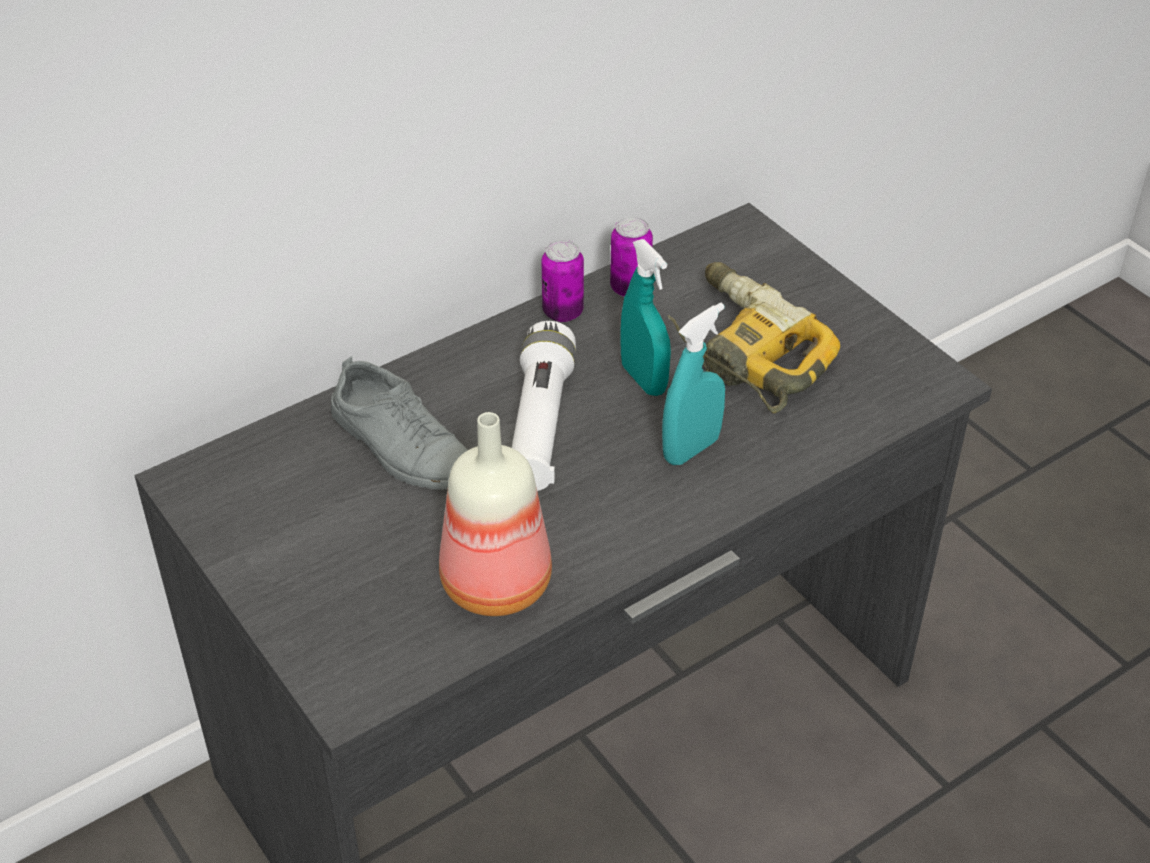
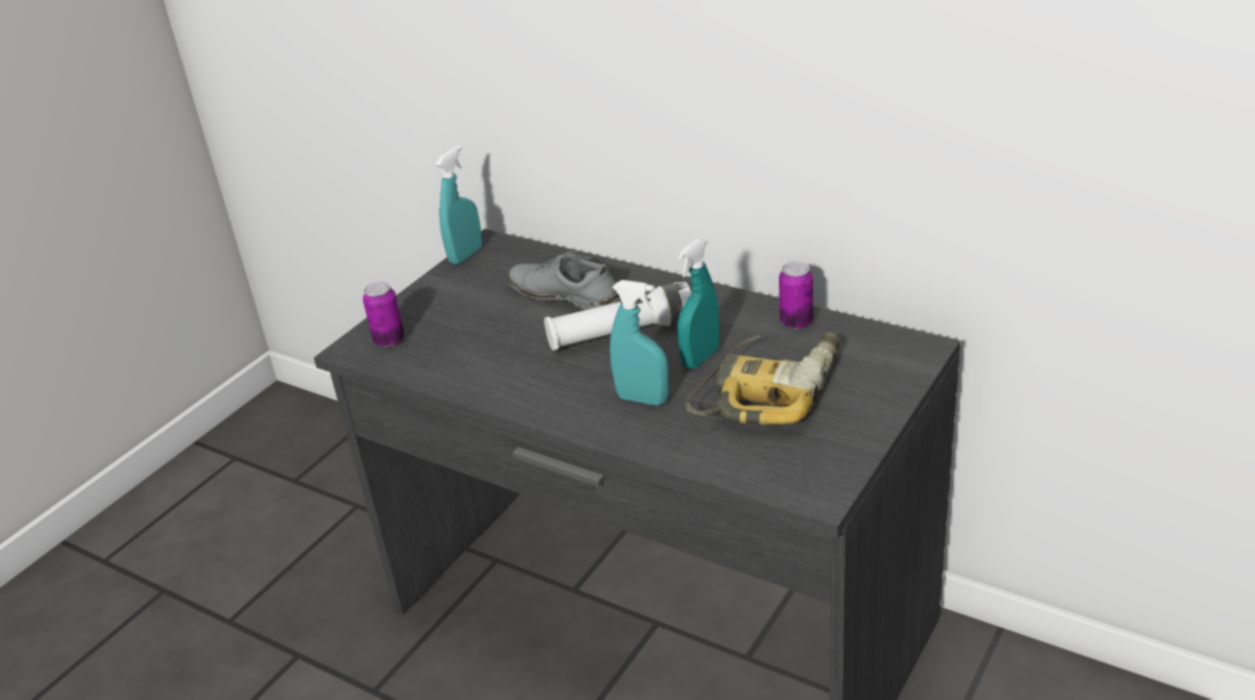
camera: 70 degrees right, 10 degrees down
grey shoe [331,356,468,490] -> grey shoe turned 105 degrees clockwise [508,251,621,310]
bottle [439,412,552,616] -> none
can [542,240,584,322] -> can moved to [363,282,404,347]
none -> turquoise spray bottle [435,146,482,265]

